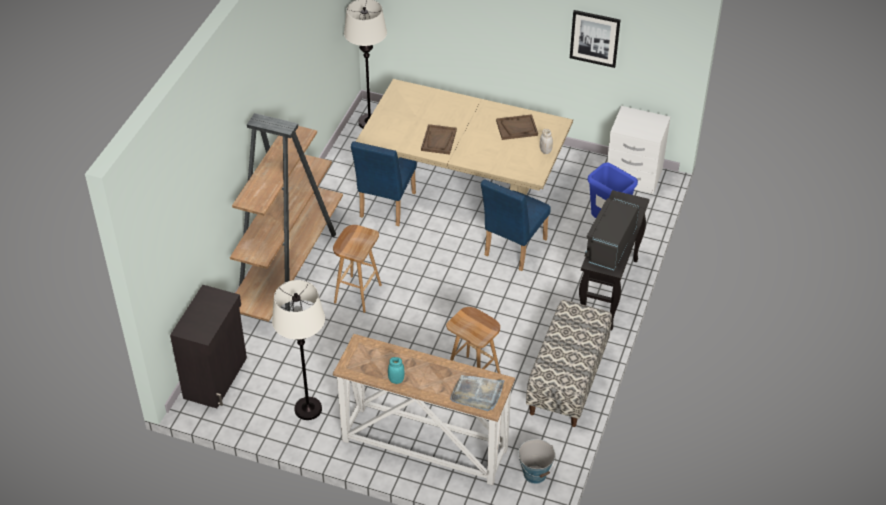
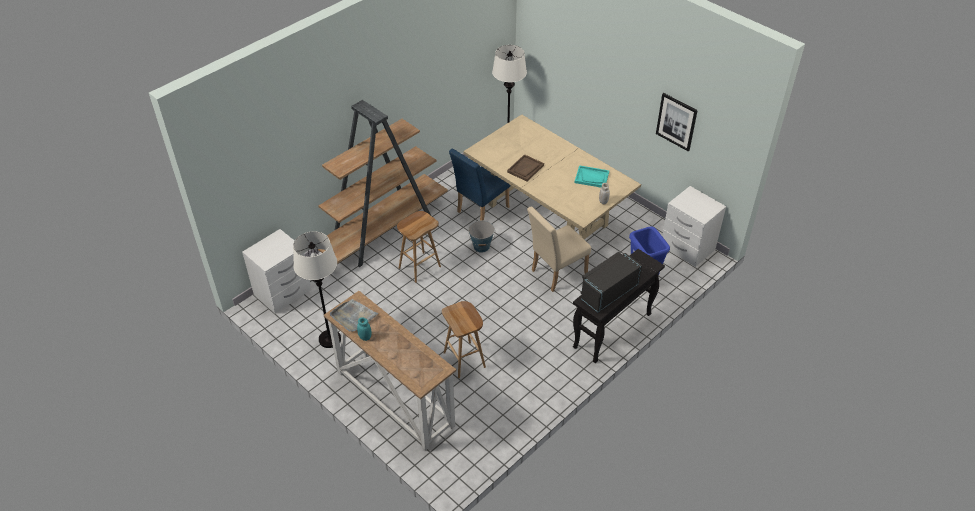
camera: 25 degrees right, 0 degrees up
black cabinet [170,285,247,408] -> white nightstand [242,229,311,314]
grey tray [450,375,505,411] -> grey tray moved to [330,299,379,332]
blue chair [481,179,551,271] -> beige chair [527,206,591,292]
brown tray [496,114,538,140] -> turquoise tray [575,165,609,187]
bucket [518,439,556,484] -> bucket moved to [468,221,495,253]
bench [526,300,612,427] -> none

